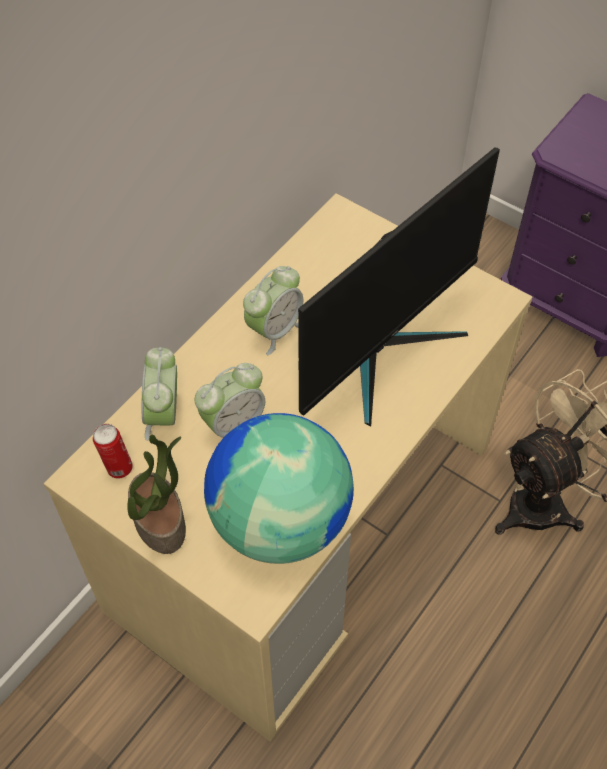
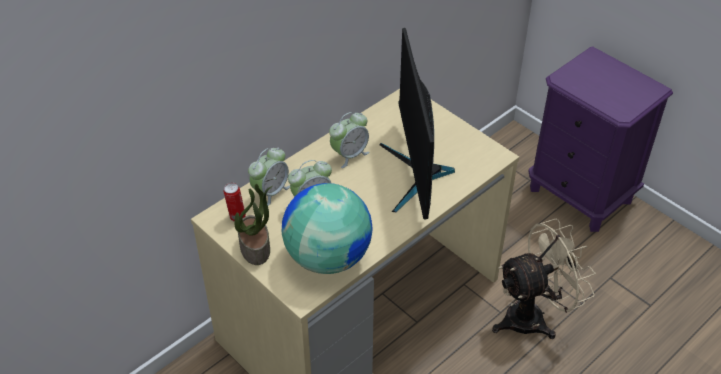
camera: 10 degrees right, 10 degrees down
alarm clock [142,347,177,441] -> alarm clock turned 150 degrees counterclockwise [248,148,290,206]
monitor [298,147,500,426] -> monitor turned 120 degrees clockwise [379,28,455,219]

